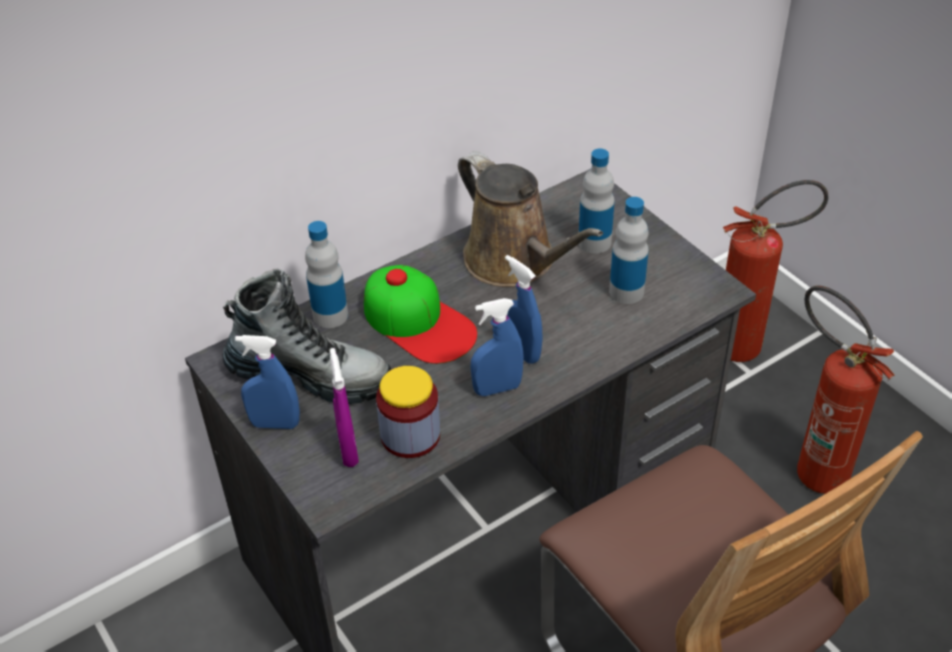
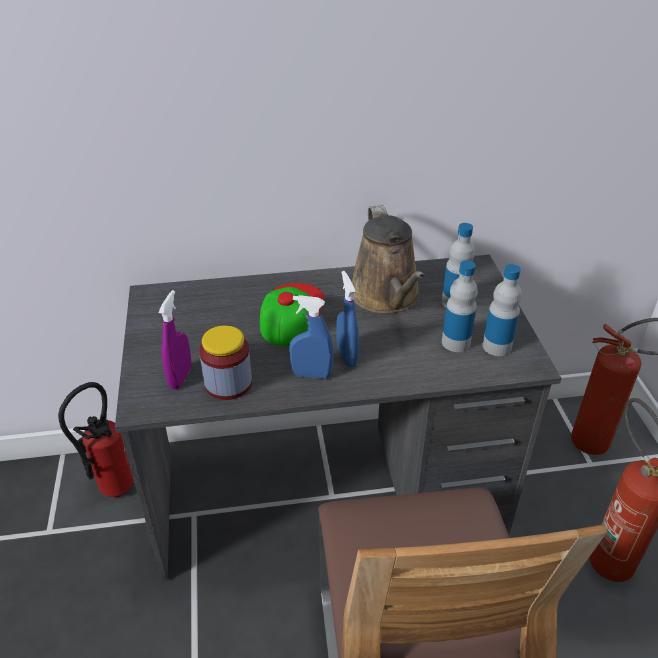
camera: 25 degrees right, 5 degrees down
boot [222,269,391,404] -> none
blue spray bottle [235,335,300,429] -> none
bottle [305,221,348,328] -> bottle moved to [483,264,522,356]
cap [364,265,477,364] -> cap turned 150 degrees counterclockwise [260,283,324,346]
none -> fire extinguisher [58,382,134,498]

